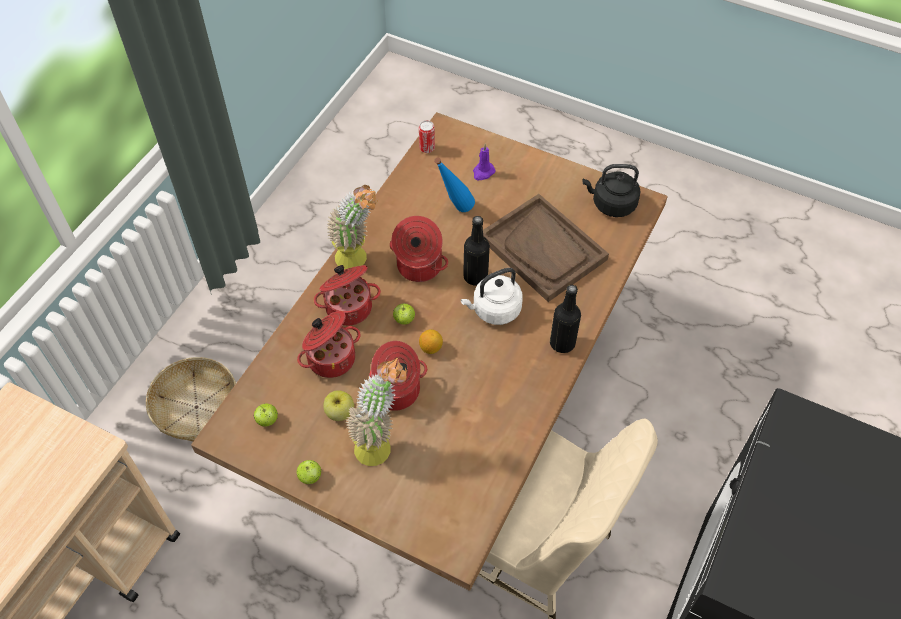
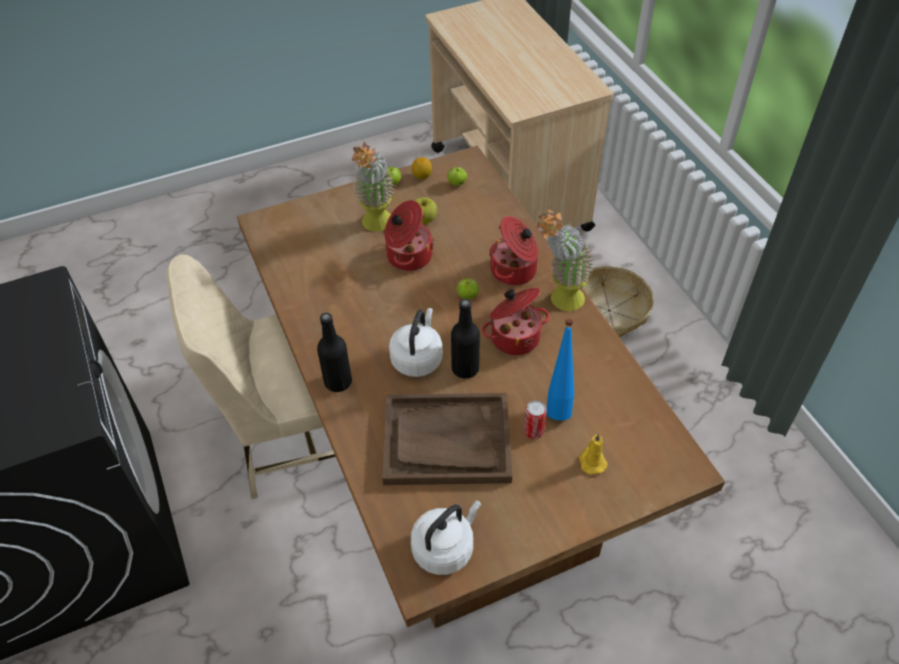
camera: 130 degrees right, 5 degrees down
cooking pot [297,311,361,378] -> none
can [419,120,435,153] -> can moved to [524,400,547,439]
lemon [419,329,443,354] -> lemon moved to [412,157,432,179]
purple candle [473,144,496,180] -> yellow candle [579,433,608,475]
black kettle [583,164,640,217] -> white kettle [411,501,481,575]

